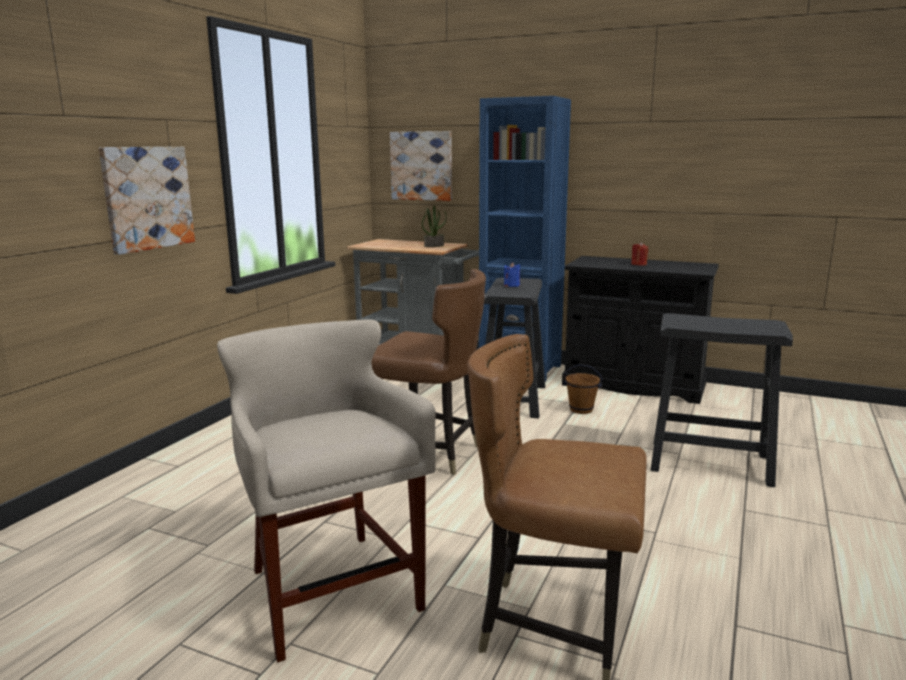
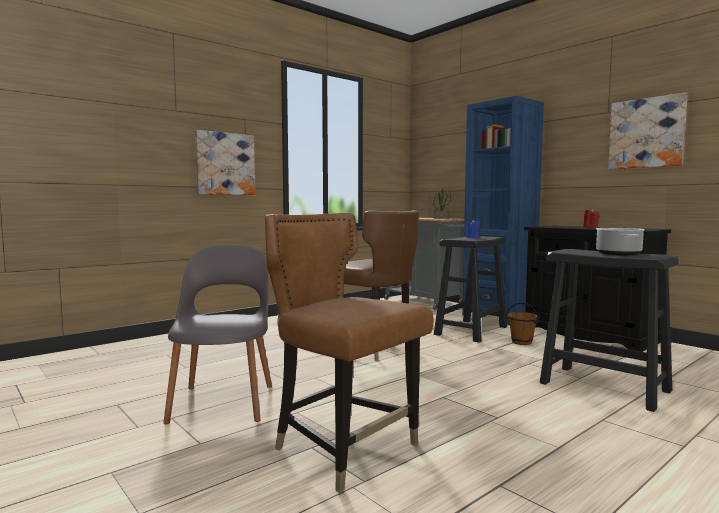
camera: 25 degrees right, 10 degrees down
beige stool [217,319,436,662] -> grey chair [163,245,272,424]
picture [390,131,452,201] -> picture moved to [608,92,688,169]
none -> cooking pot [596,228,645,255]

